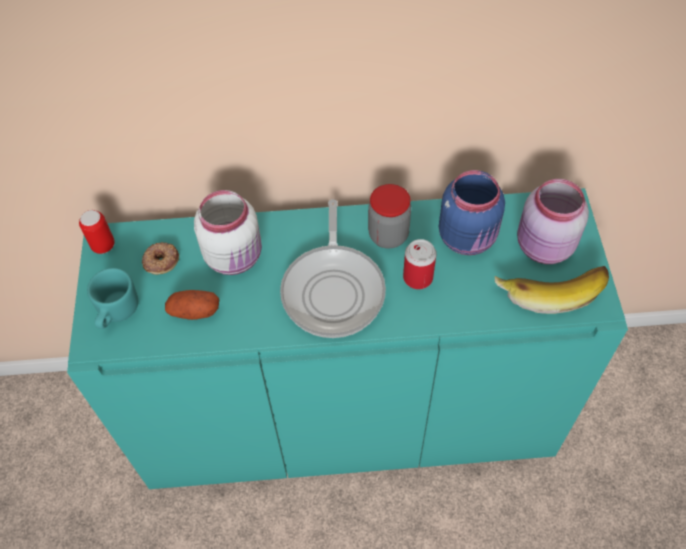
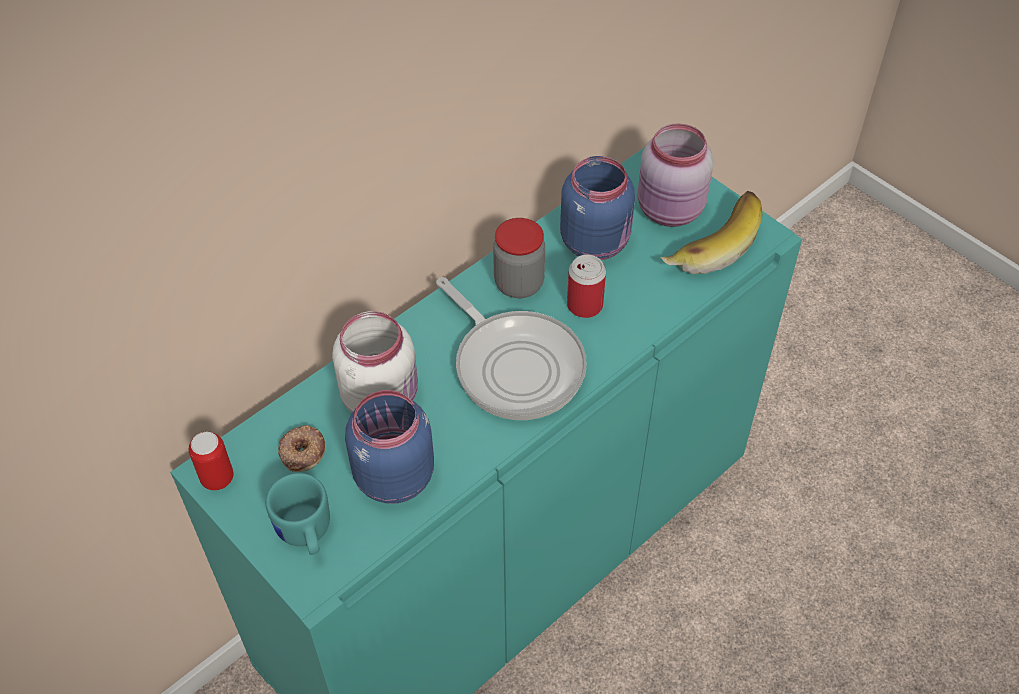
camera: 40 degrees left, 5 degrees down
potato [165,290,219,320] -> blue jar [345,390,434,504]

